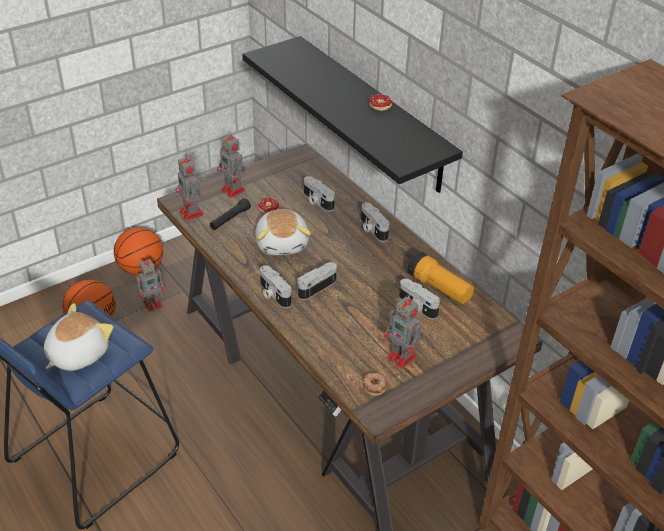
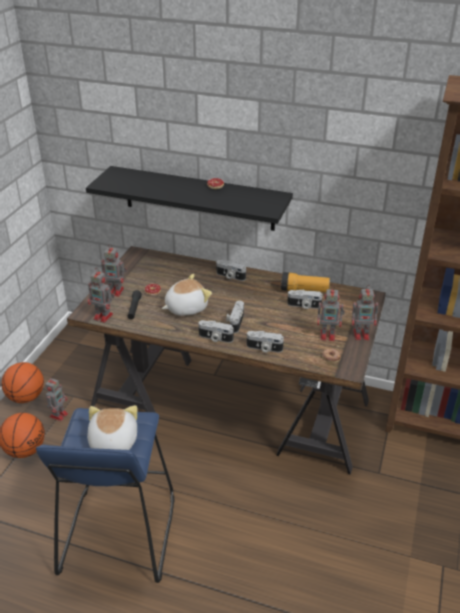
camera: 35 degrees left, 5 degrees down
plush toy [255,209,311,255] -> plush toy turned 75 degrees counterclockwise [162,274,212,316]
camera [304,176,335,211] -> camera moved to [247,331,284,353]
none -> toy robot [352,287,379,340]

